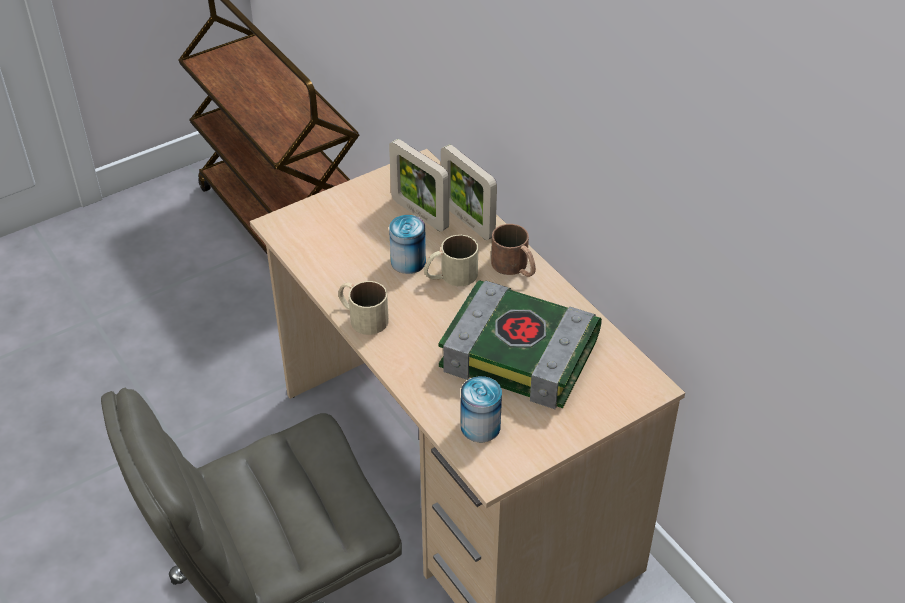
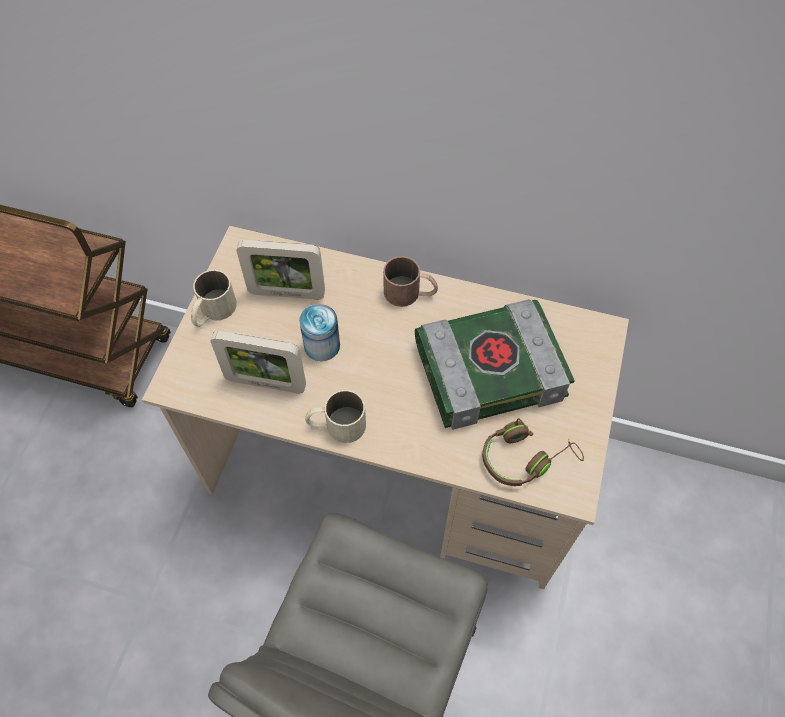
camera: 40 degrees left, 15 degrees up
beige mug [424,235,478,286] -> beige mug moved to [191,270,237,327]
picture frame [441,144,497,240] -> picture frame moved to [211,331,306,393]
can [461,376,502,442] -> brown headphones [482,418,584,486]

